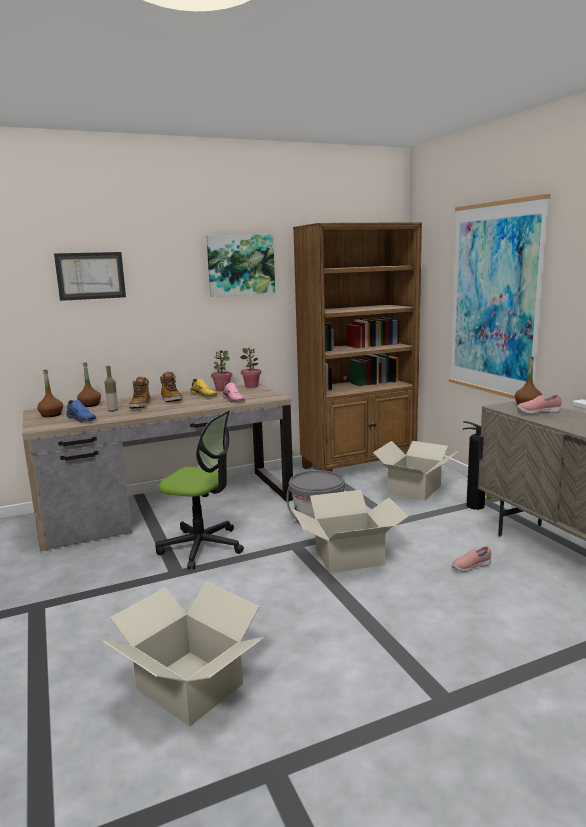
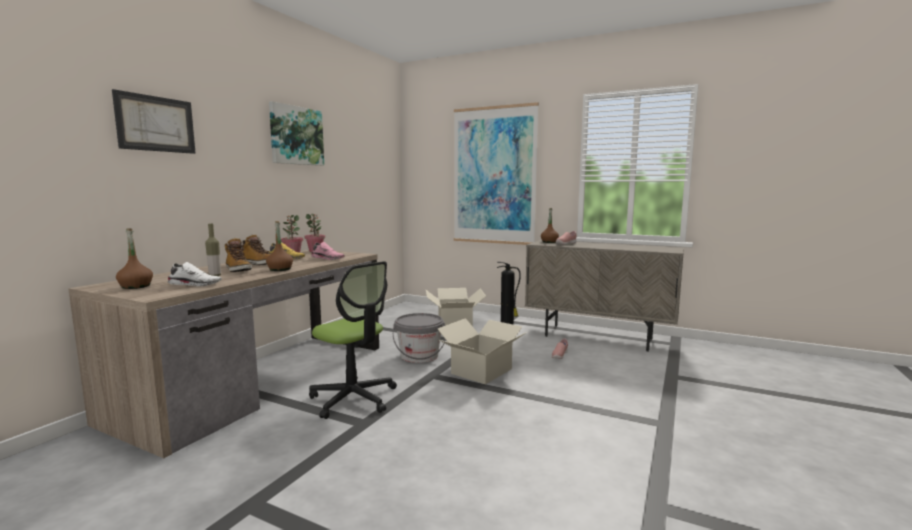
camera: 40 degrees left, 5 degrees down
blue shoe [66,400,96,422] -> white shoe [167,262,222,287]
brown bottle [77,362,101,407] -> brown bottle moved to [266,221,293,271]
cardboard box [103,582,264,727] -> none
office chair [155,410,244,569] -> office chair turned 60 degrees clockwise [309,261,397,419]
brown bookcase [293,222,422,472] -> none

